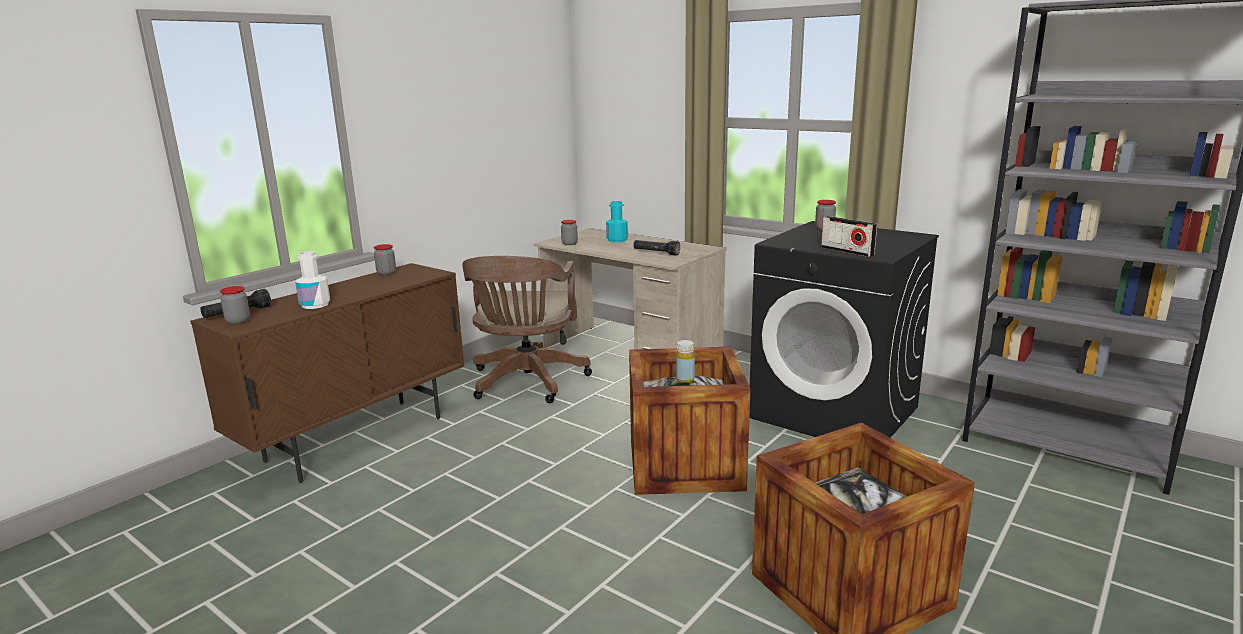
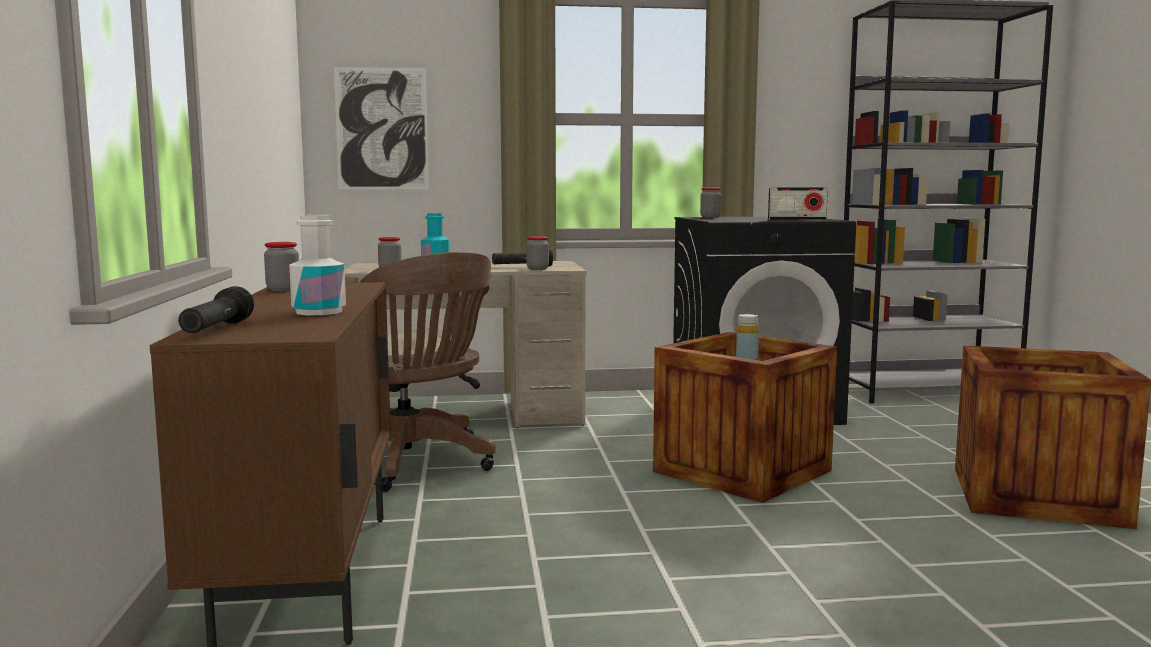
camera: 45 degrees left, 10 degrees down
jar [220,286,250,324] -> jar moved to [526,236,549,270]
none -> picture [334,67,429,189]

